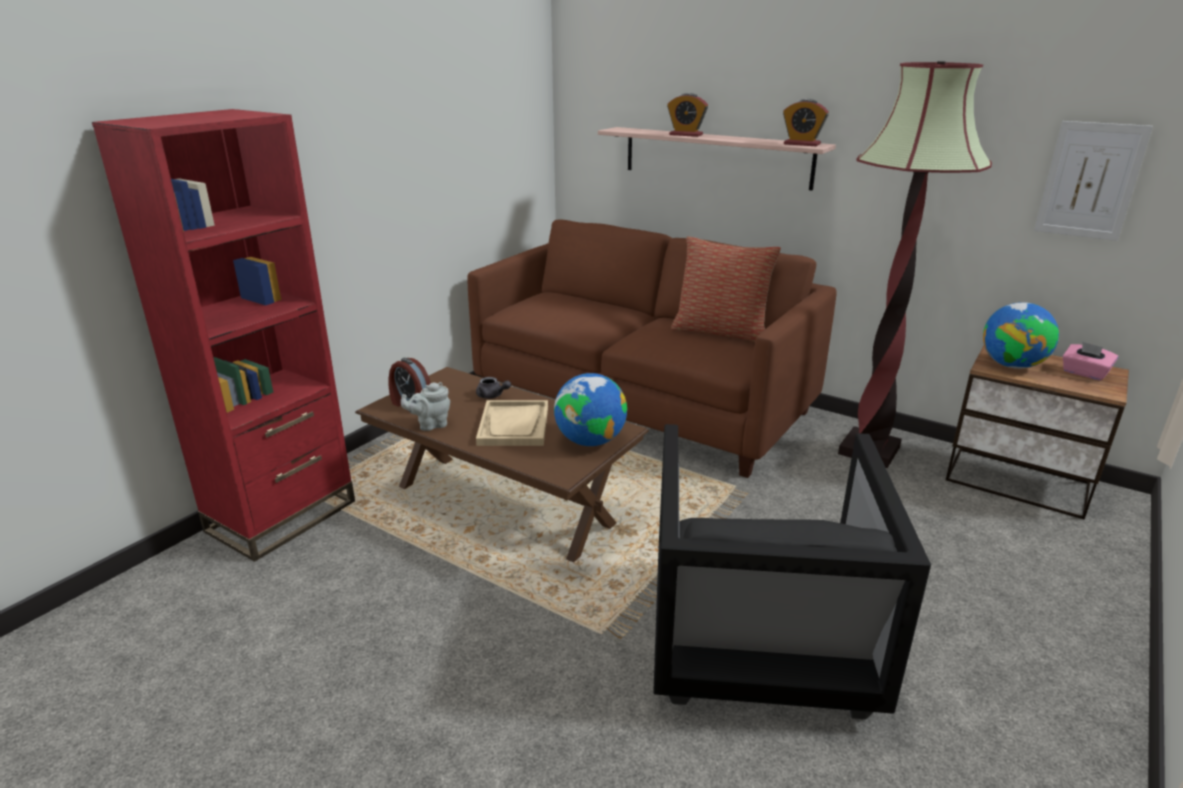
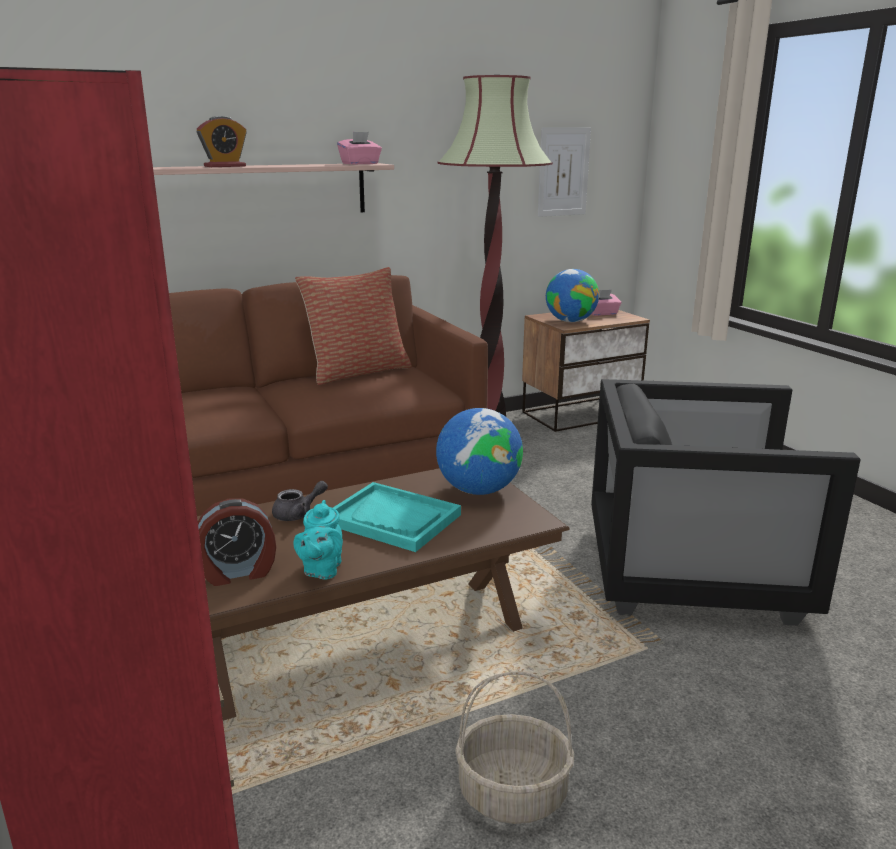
camera: 60 degrees left, 5 degrees down
grey teapot [401,382,450,431] -> turquoise teapot [294,500,343,580]
beige tray [476,400,548,446] -> turquoise tray [333,482,461,552]
black armchair [653,424,931,720] -> black armchair turned 150 degrees clockwise [591,379,861,626]
alarm clock [783,99,829,146] -> pink tissue box [337,132,382,165]
none -> basket [455,672,574,824]

